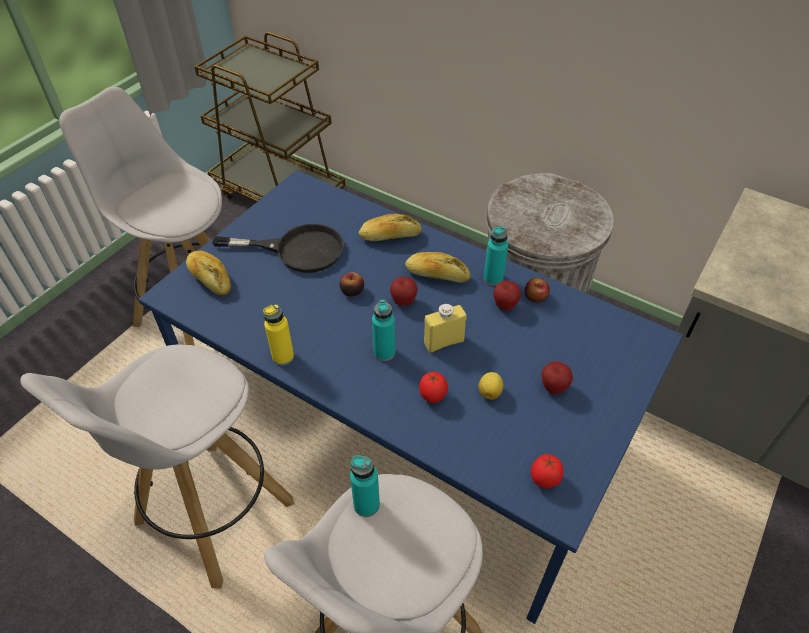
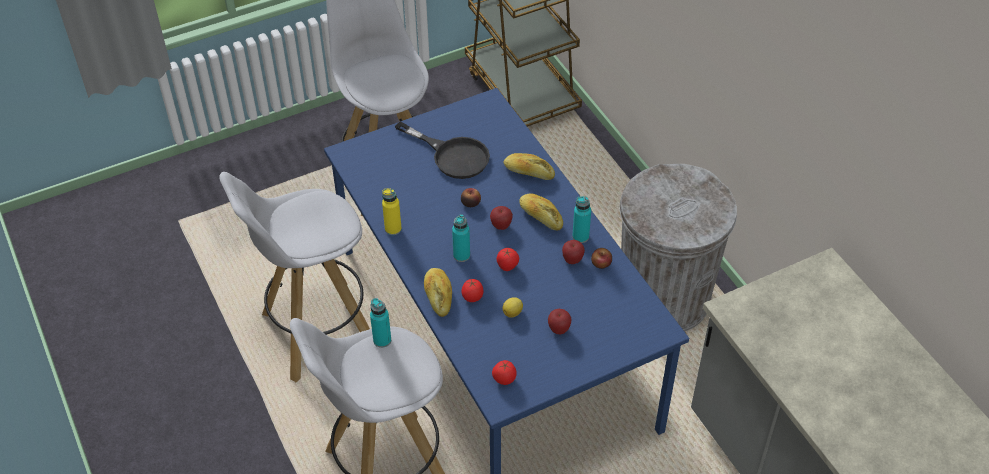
camera: 30 degrees right, 0 degrees up
bread [186,251,231,296] -> bread moved to [424,268,452,317]
yellow bottle [424,304,467,353] -> tomato [497,248,519,271]

